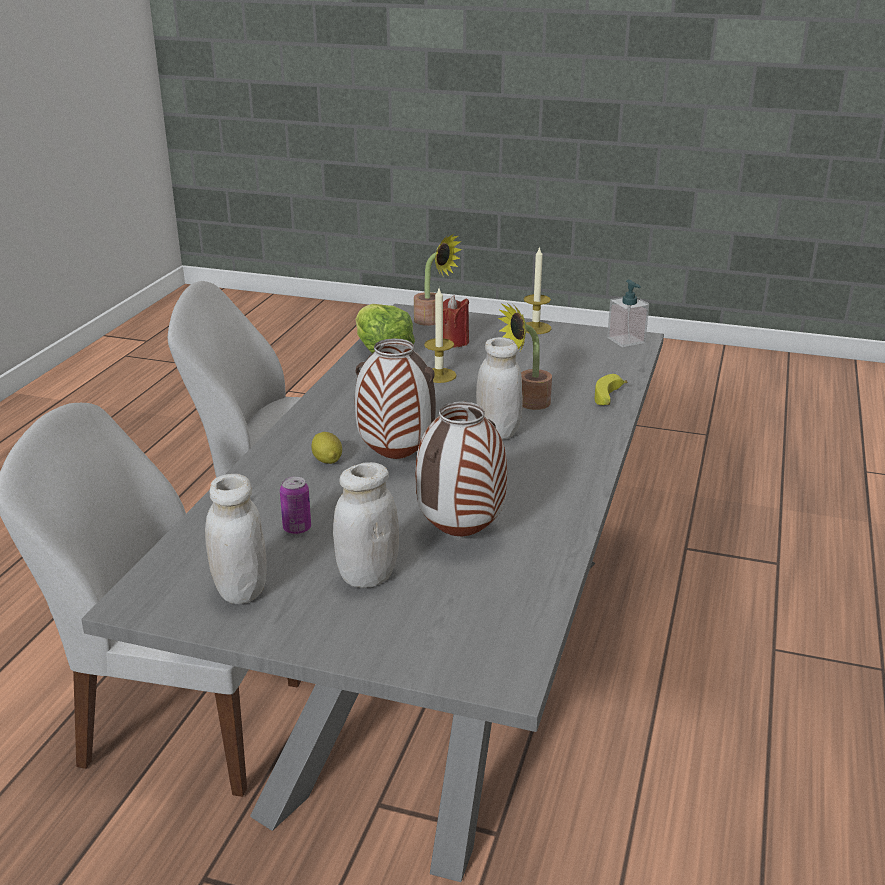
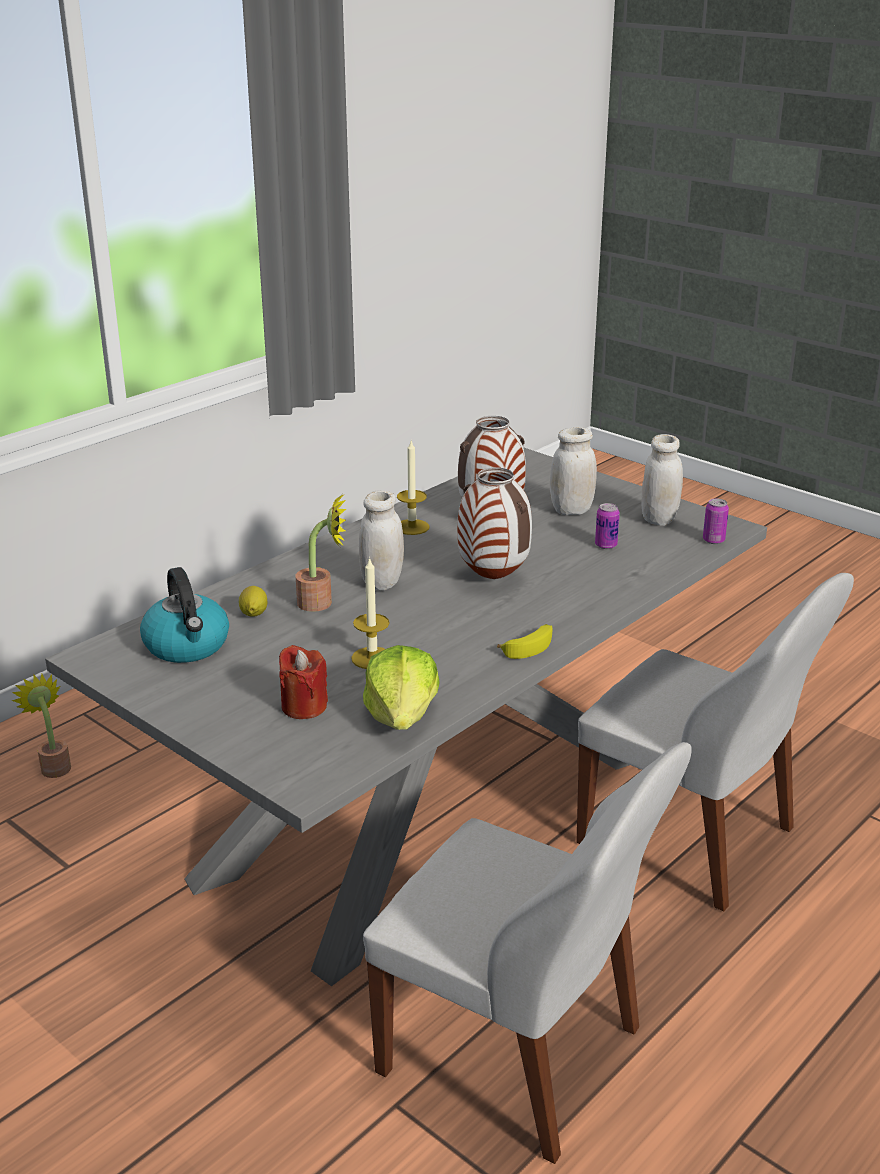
camera: 155 degrees left, 0 degrees up
lemon [312,432,342,464] -> lemon moved to [238,586,267,617]
potted plant [414,233,462,326] -> potted plant moved to [12,674,71,778]
candle [524,246,552,334] -> candle moved to [397,441,429,535]
banana [595,374,627,405] -> banana moved to [497,624,552,659]
soap dispenser [607,280,649,347] -> none
none -> kettle [140,567,229,663]
none -> can [703,499,729,544]

